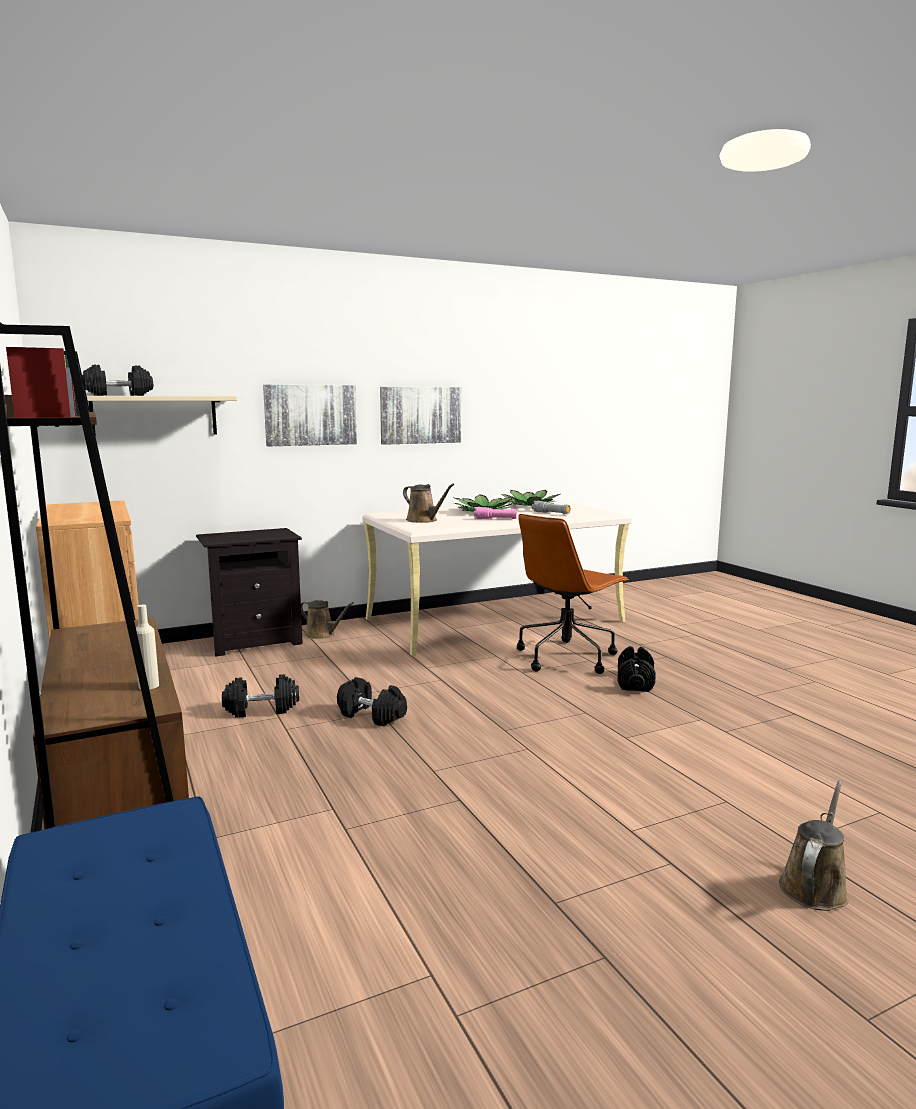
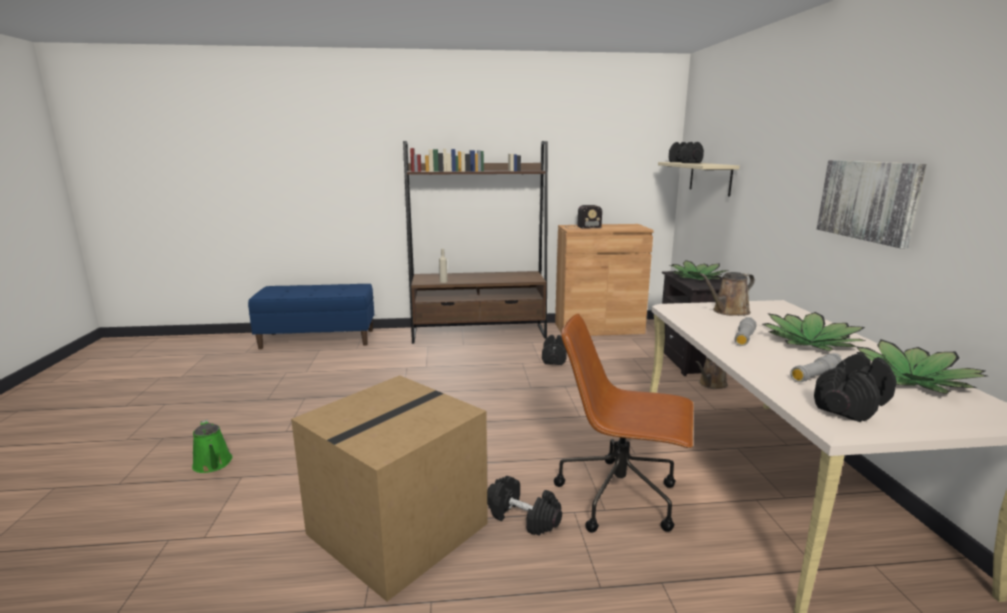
camera: 110 degrees right, 5 degrees up
picture [263,385,357,447] -> none
black dumbbell [337,677,407,726] -> black dumbbell moved to [814,353,897,422]
pink flashlight [474,507,517,519] -> grey flashlight [734,317,756,346]
brown office chair [517,514,629,674] -> brown office chair turned 45 degrees counterclockwise [554,314,694,533]
brown watering can [779,780,849,911] -> green watering can [192,419,233,473]
none -> cardboard box [291,375,488,602]
none -> radio [565,205,602,229]
none -> potted plant [670,260,729,280]

